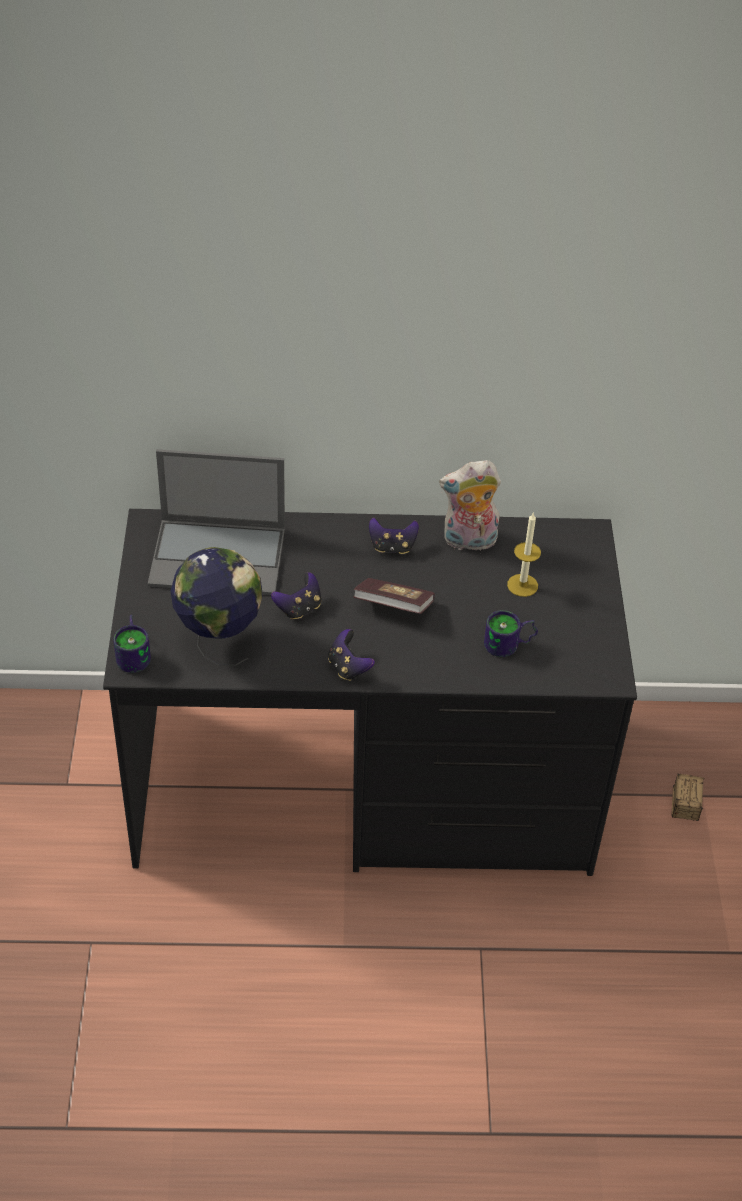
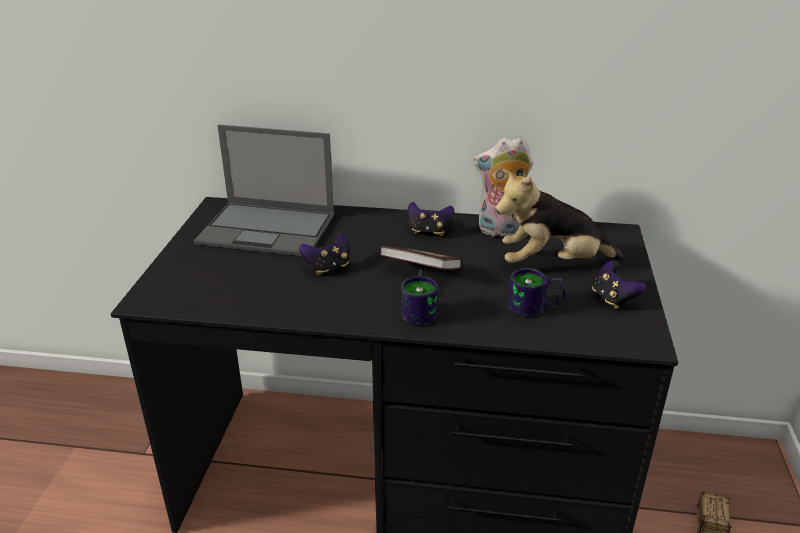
camera: 10 degrees right, 15 degrees down
mug [113,615,151,673] -> mug moved to [401,269,438,325]
globe [170,547,263,666] -> none
game controller [328,629,375,681] -> game controller moved to [592,260,646,309]
candle [507,512,541,597] -> plush toy [495,169,623,263]

